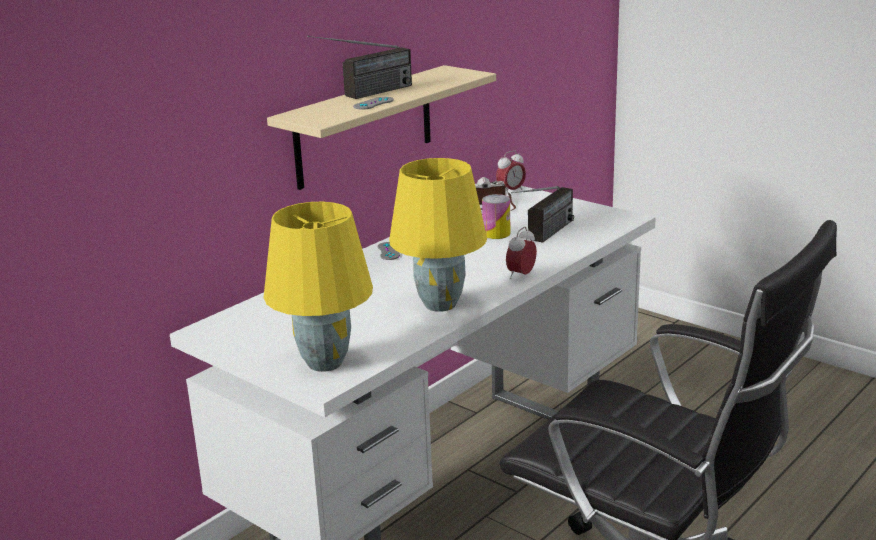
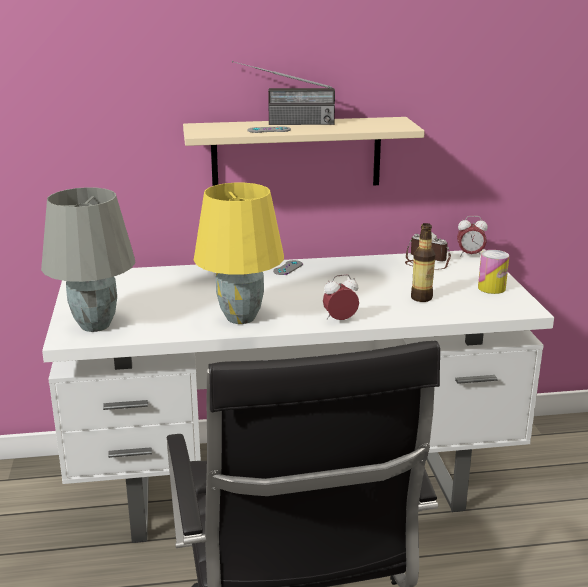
camera: 40 degrees right, 0 degrees up
yellow table lamp [263,202,373,372] -> grey table lamp [41,187,136,332]
can [482,194,510,239] -> can moved to [478,250,509,294]
radio [511,186,574,243] -> bottle [411,223,435,302]

